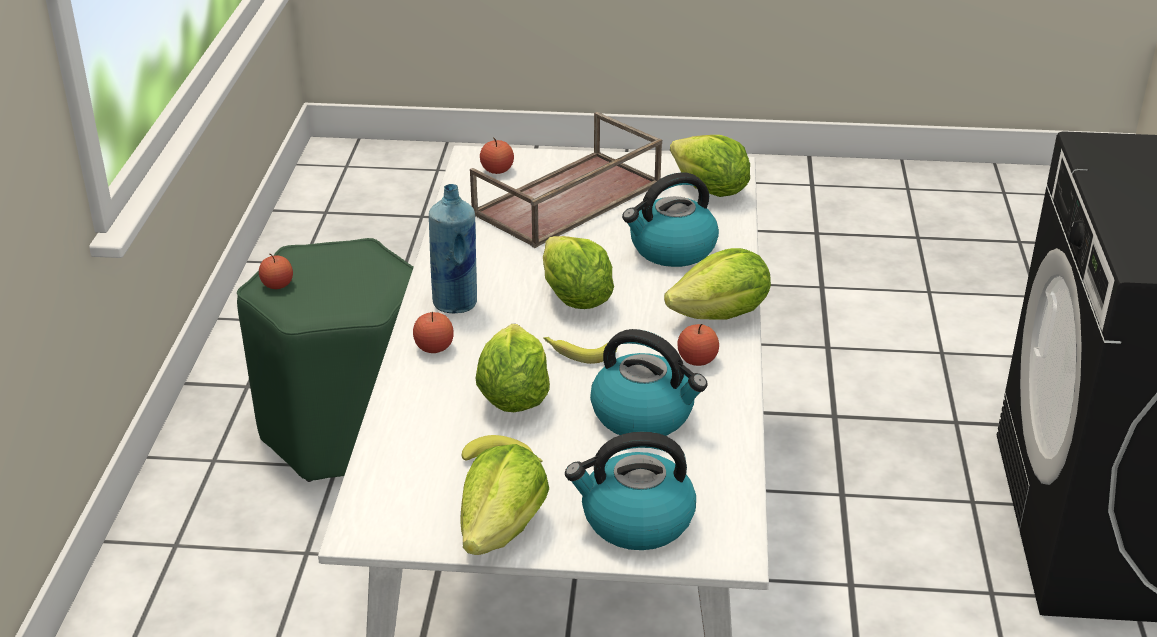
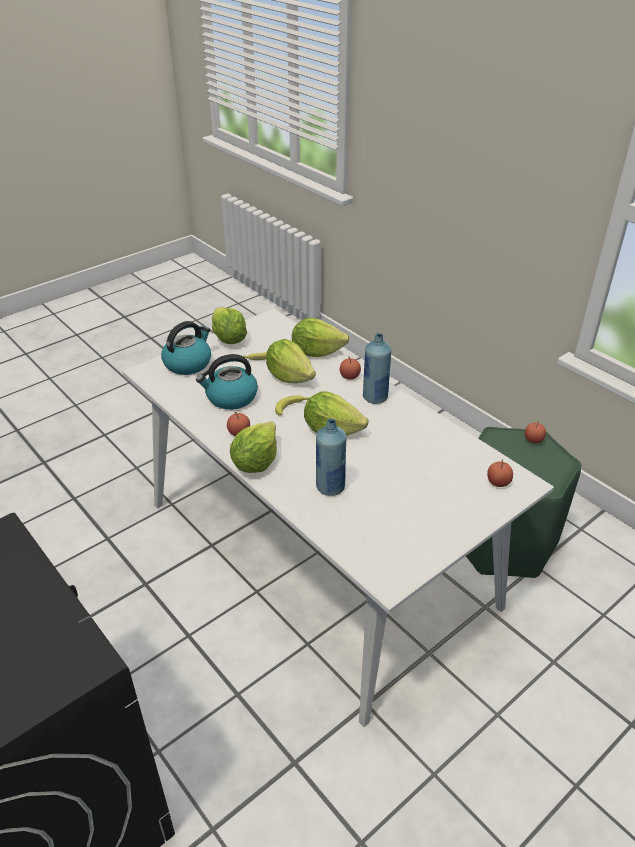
camera: 135 degrees right, 5 degrees up
brown tray [470,112,662,248] -> none
kettle [622,172,719,267] -> blue bottle [316,418,346,496]
lettuce [670,135,750,197] -> lettuce moved to [292,318,350,357]

